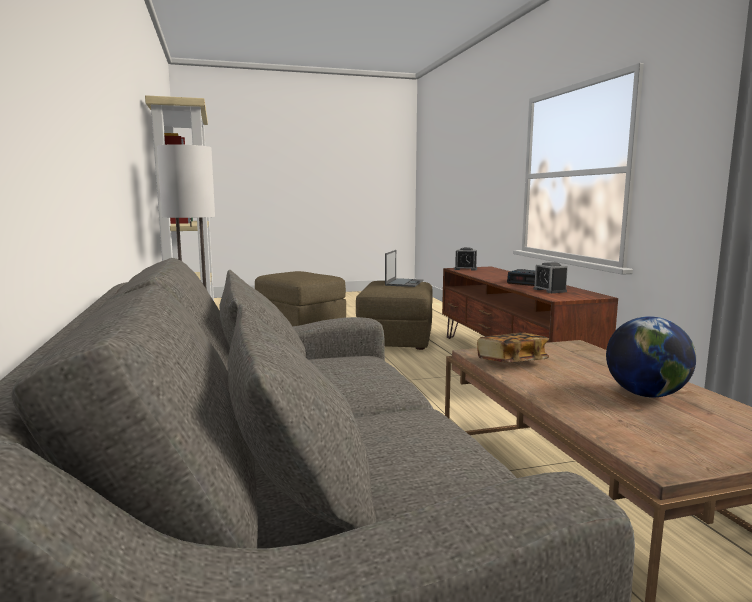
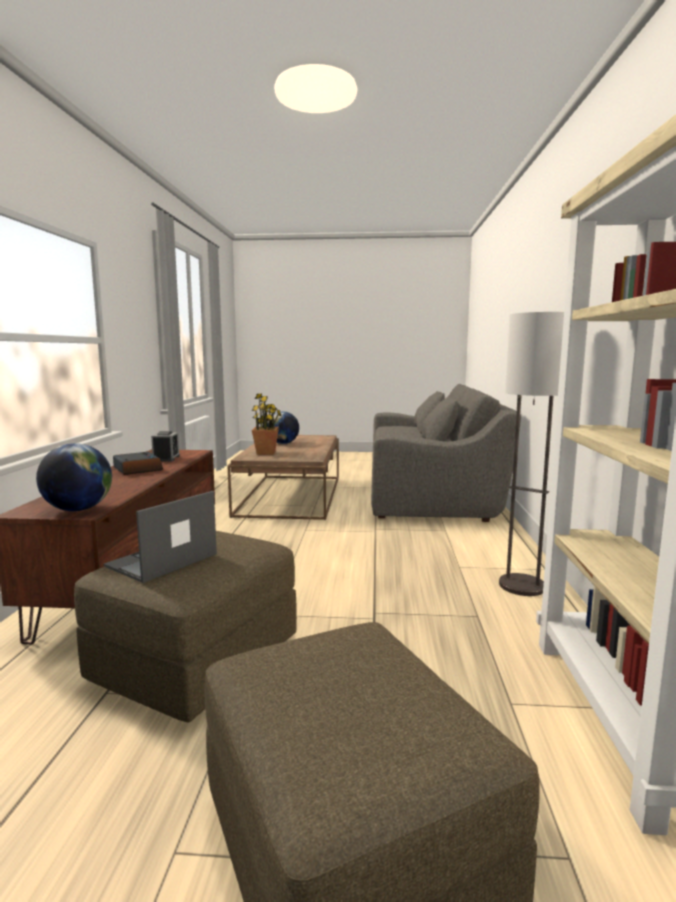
camera: 160 degrees left, 0 degrees up
alarm clock [454,247,477,271] -> globe [36,443,112,511]
book [477,333,549,362] -> none
none -> potted plant [252,393,281,455]

